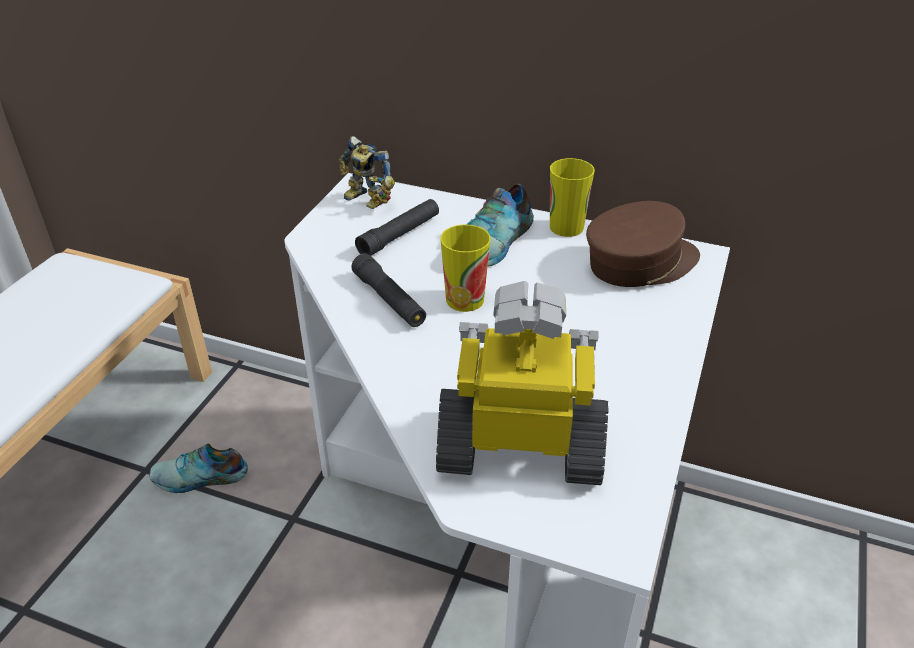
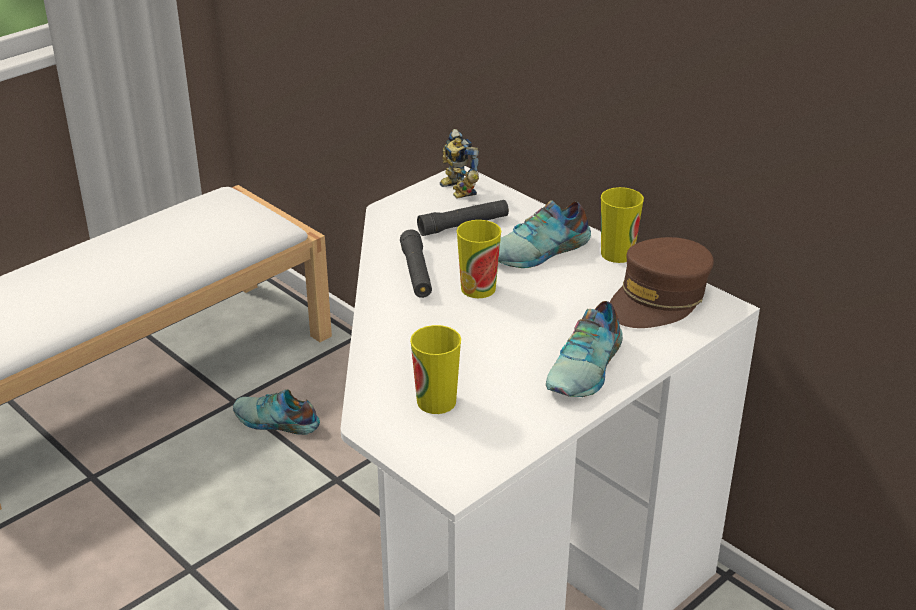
camera: 25 degrees right, 5 degrees down
toy robot [436,281,608,485] -> cup [410,325,461,414]
brown cap [586,201,700,287] -> brown cap turned 135 degrees clockwise [610,237,714,328]
none -> shoe [546,301,623,397]

